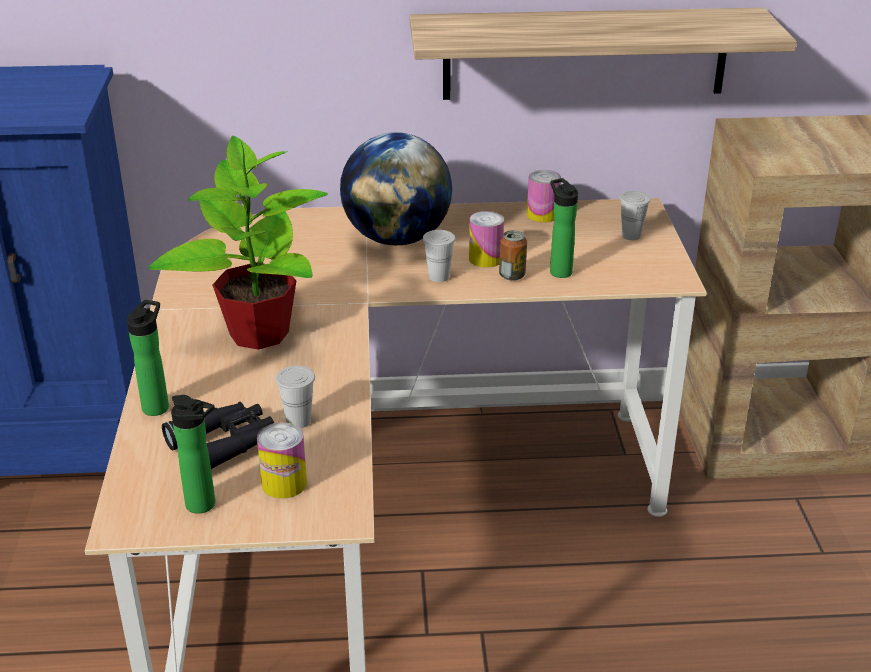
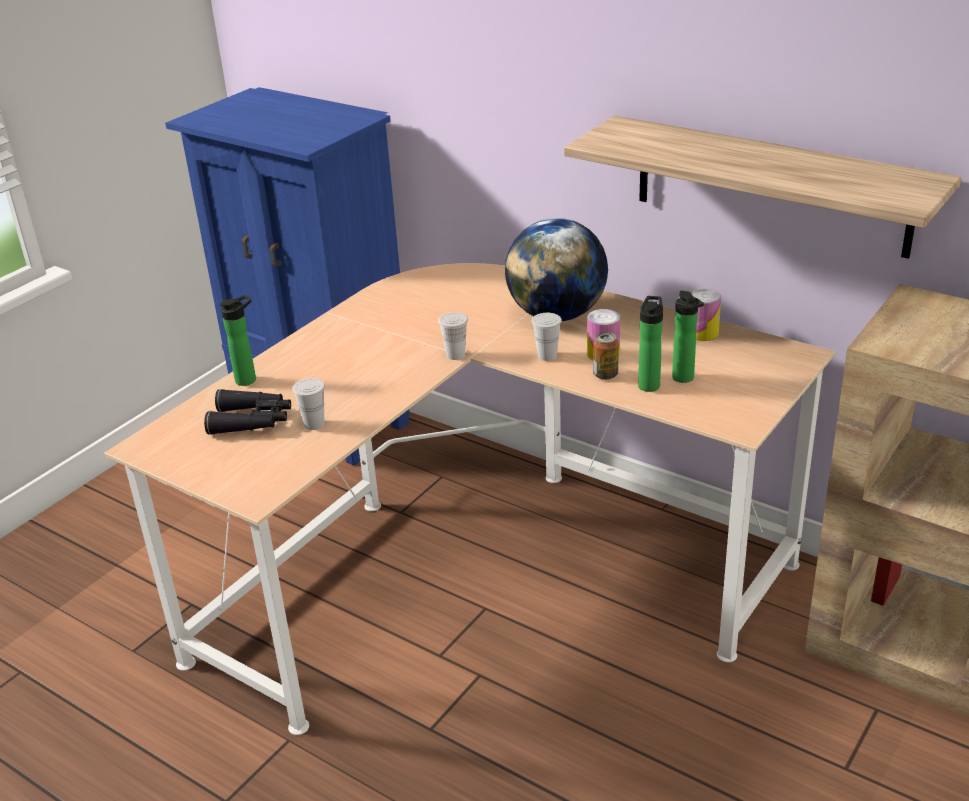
camera: 40 degrees right, 0 degrees up
potted plant [148,136,328,350] -> none
bottle [171,395,215,514] -> bottle moved to [672,291,704,383]
can [257,422,307,499] -> none
white cup [620,191,651,240] -> white cup moved to [438,312,468,360]

